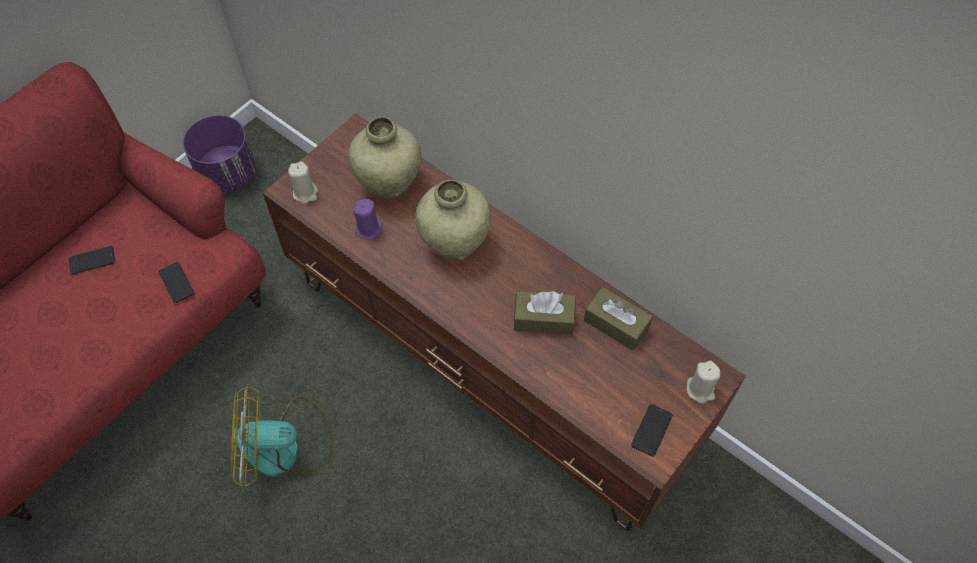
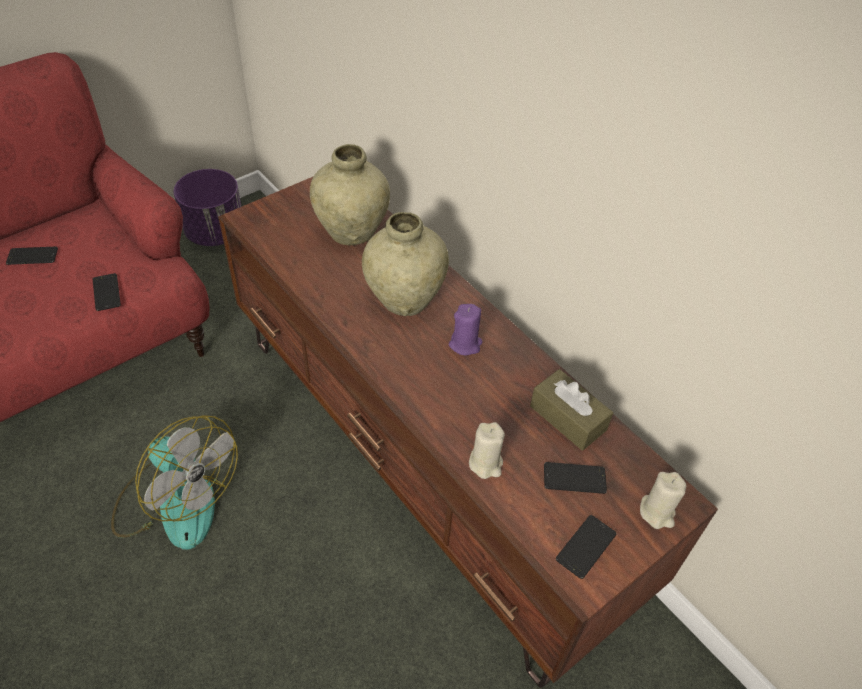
camera: 10 degrees right, 10 degrees down
fan [231,384,333,487] -> fan turned 150 degrees counterclockwise [111,415,238,550]
beige candle [288,161,318,204] -> beige candle moved to [469,422,505,479]
purple candle [353,199,383,240] -> purple candle moved to [449,304,483,356]
brown tissue box [514,291,576,335] -> none
none -> phone [544,462,607,494]

